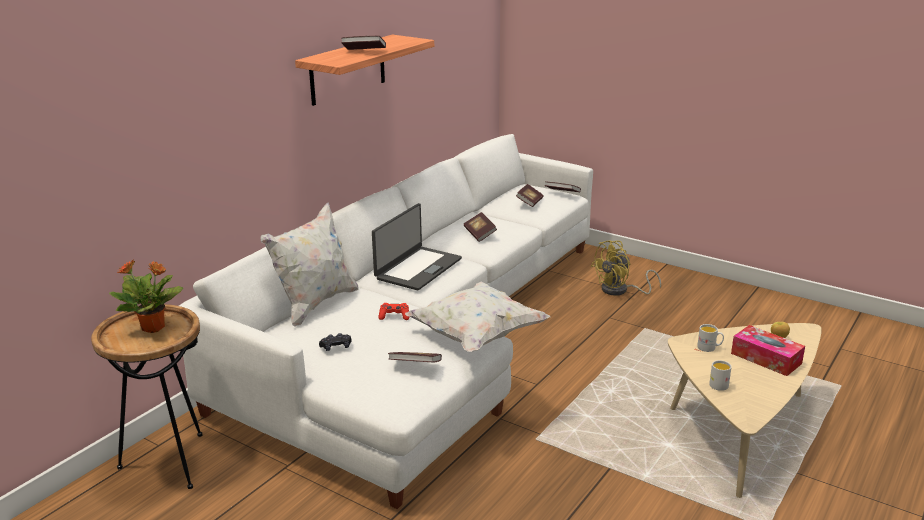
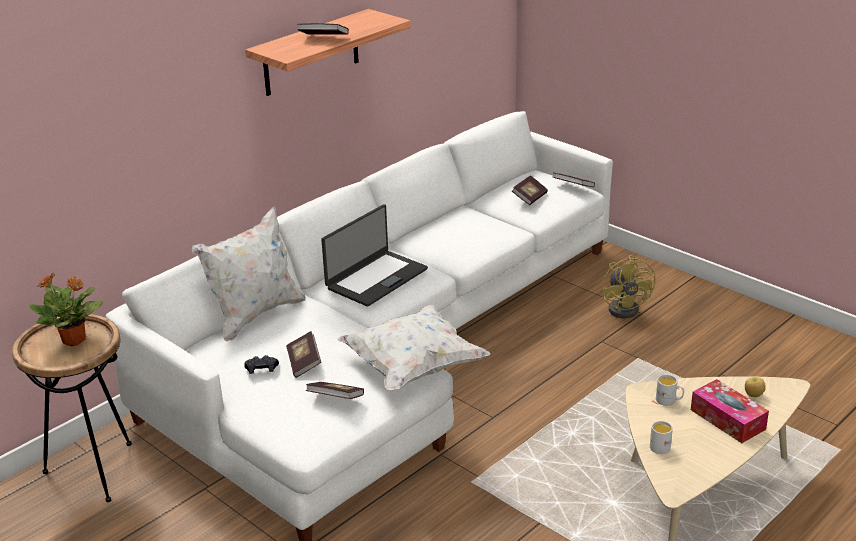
camera: 10 degrees right, 5 degrees up
red game controller [379,303,409,320] -> none
book [464,212,497,242] -> book moved to [286,331,321,378]
yellow fan [591,240,661,296] -> yellow fan turned 75 degrees counterclockwise [601,255,655,319]

